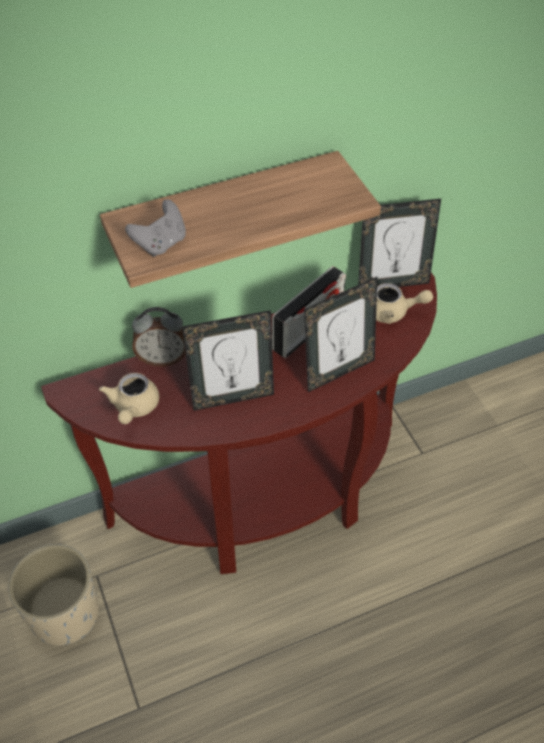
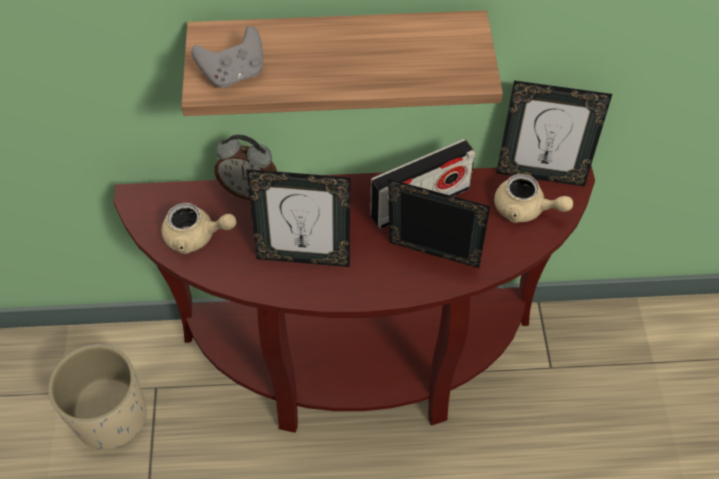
camera: 20 degrees right, 5 degrees up
beige teapot [99,373,159,424] -> beige teapot turned 105 degrees counterclockwise [161,203,236,254]
picture frame [304,277,377,392] -> picture frame turned 150 degrees counterclockwise [388,179,490,268]

